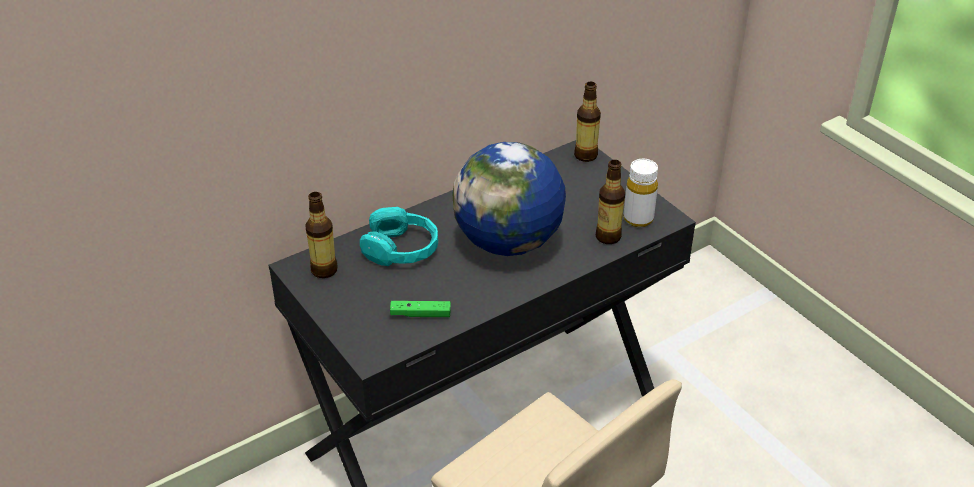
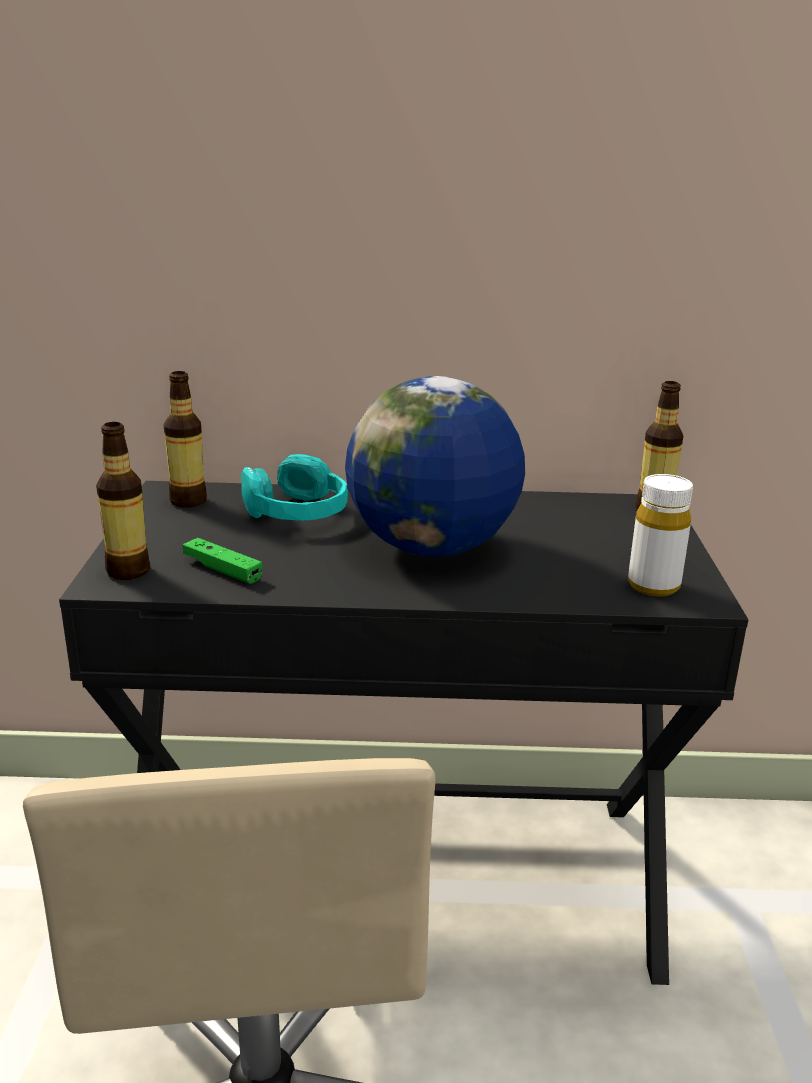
camera: 35 degrees right, 15 degrees down
bottle [596,160,625,244] -> bottle moved to [96,422,150,580]

